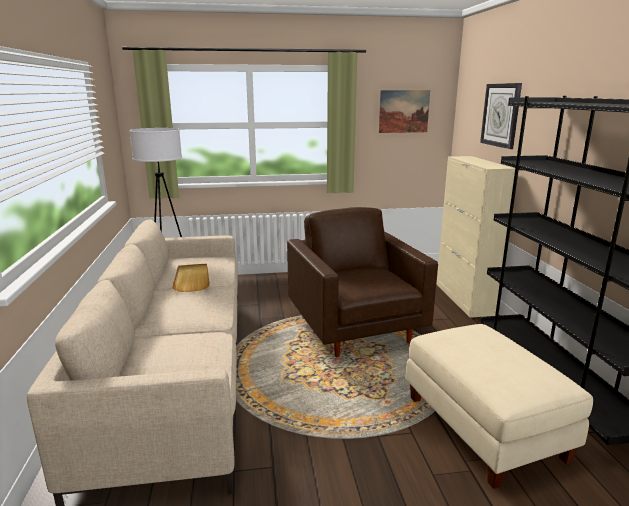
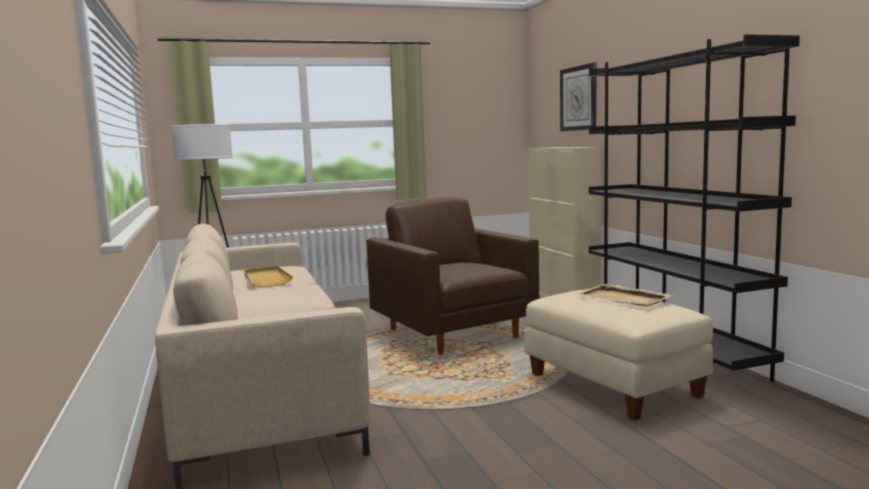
camera: 10 degrees left, 10 degrees down
picture [379,90,430,133] -> none
none -> beige tray [576,284,674,306]

